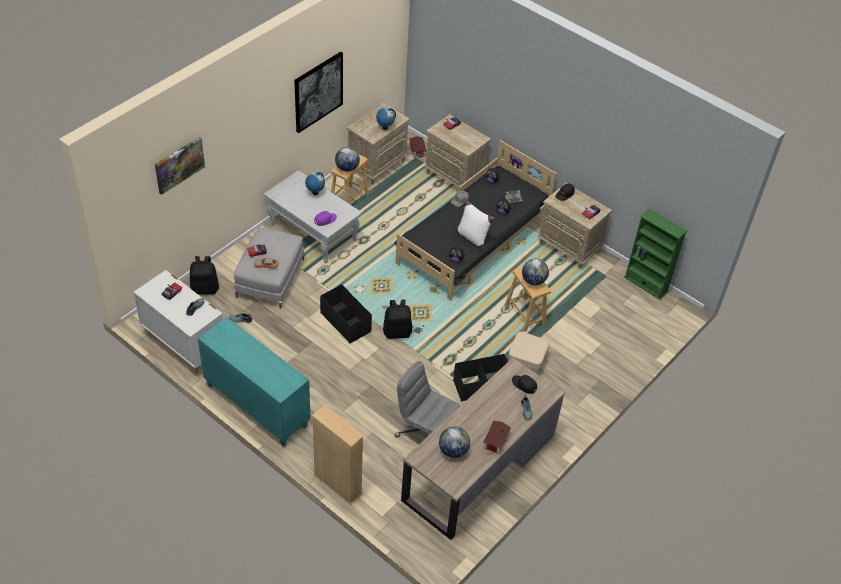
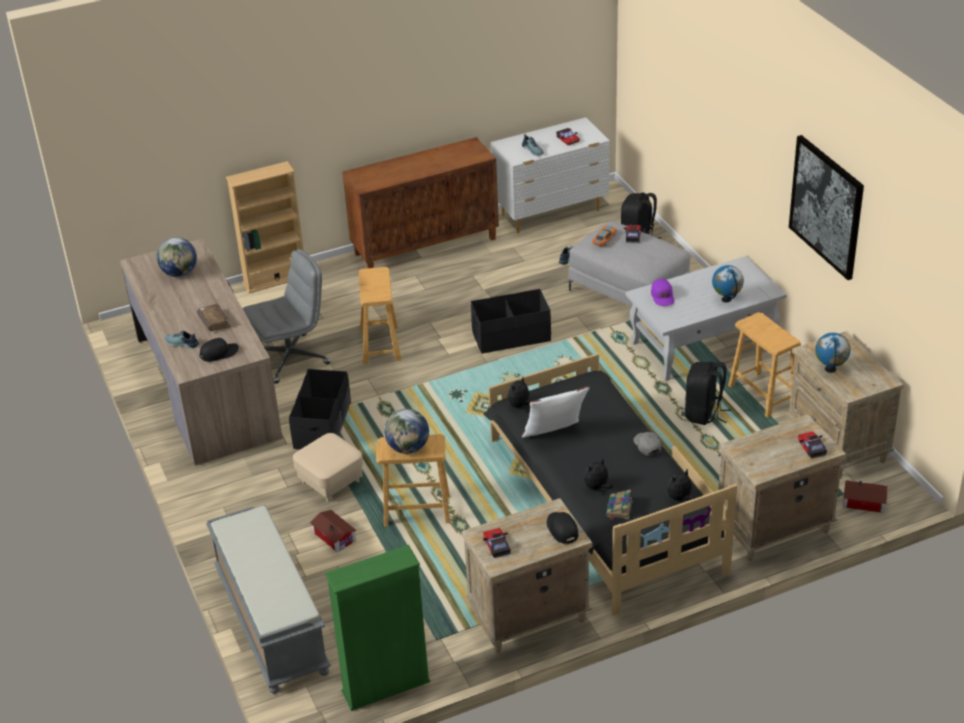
camera: 120 degrees right, 10 degrees down
picture [155,137,205,195] -> none
turquoise cabinet [198,317,311,447] -> brown cabinet [342,137,499,268]
globe [335,147,360,172] -> none
black backpack [383,299,412,339] -> black backpack moved to [685,361,731,425]
toy house [483,421,511,454] -> toy house moved to [310,510,357,553]
none -> brown book [197,304,231,331]
none -> grey bench [206,505,331,694]
none -> brown stool [359,267,402,364]

